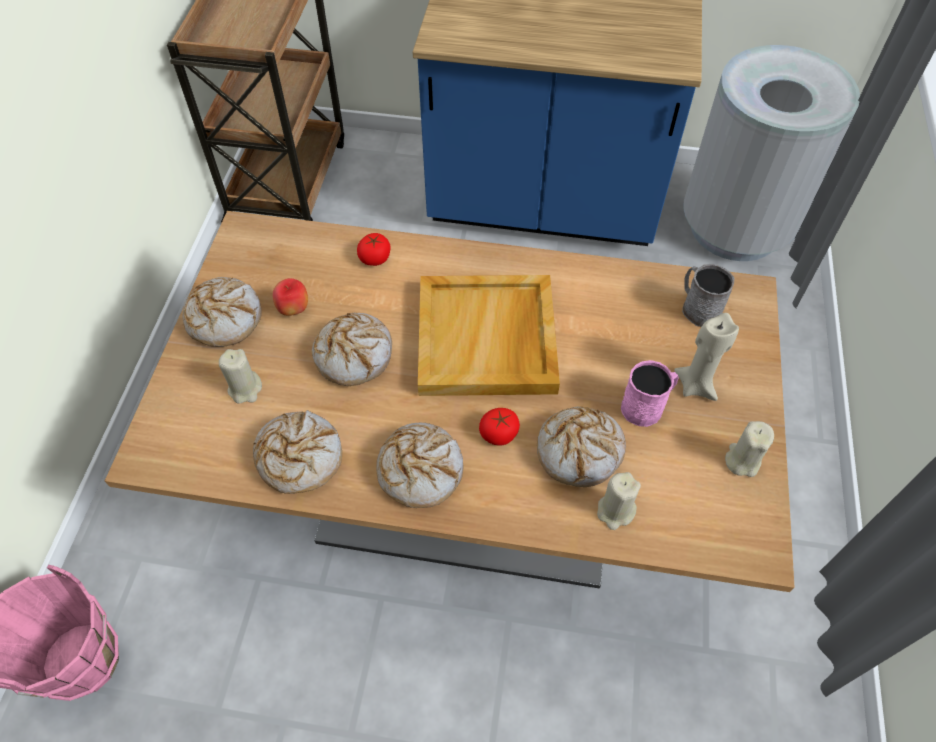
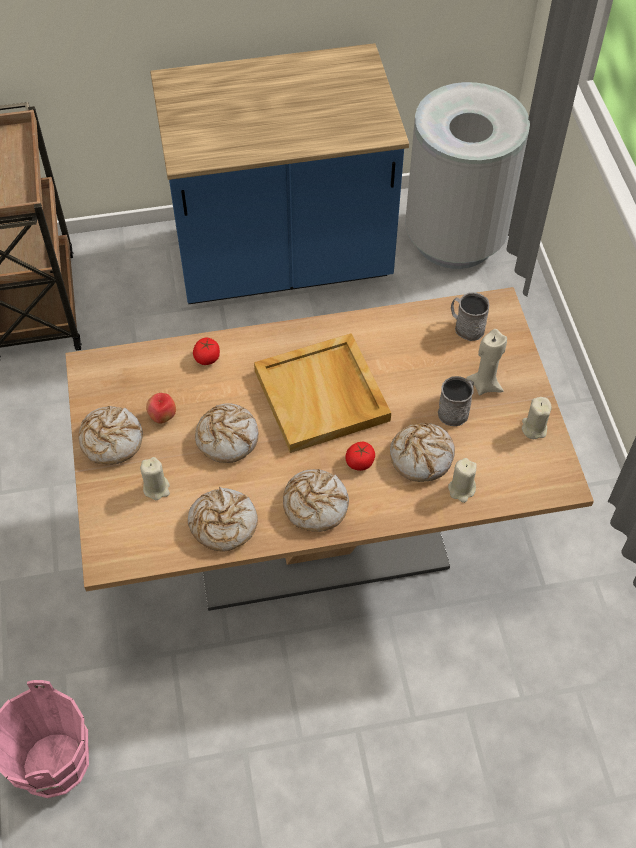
camera: 20 degrees left, 0 degrees up
pink mug [621,360,679,427] -> grey mug [438,376,474,426]

